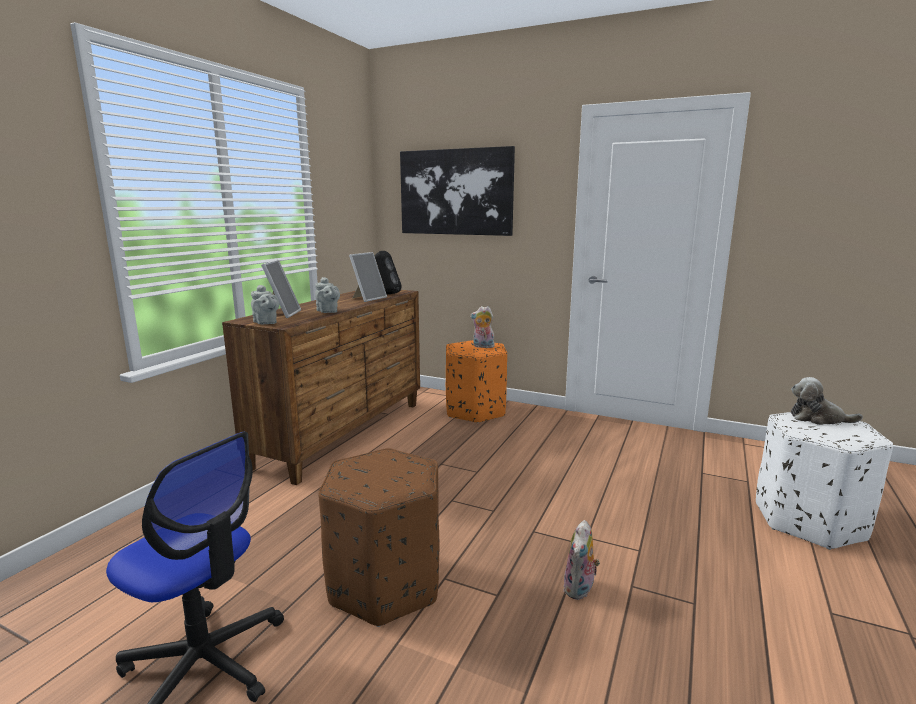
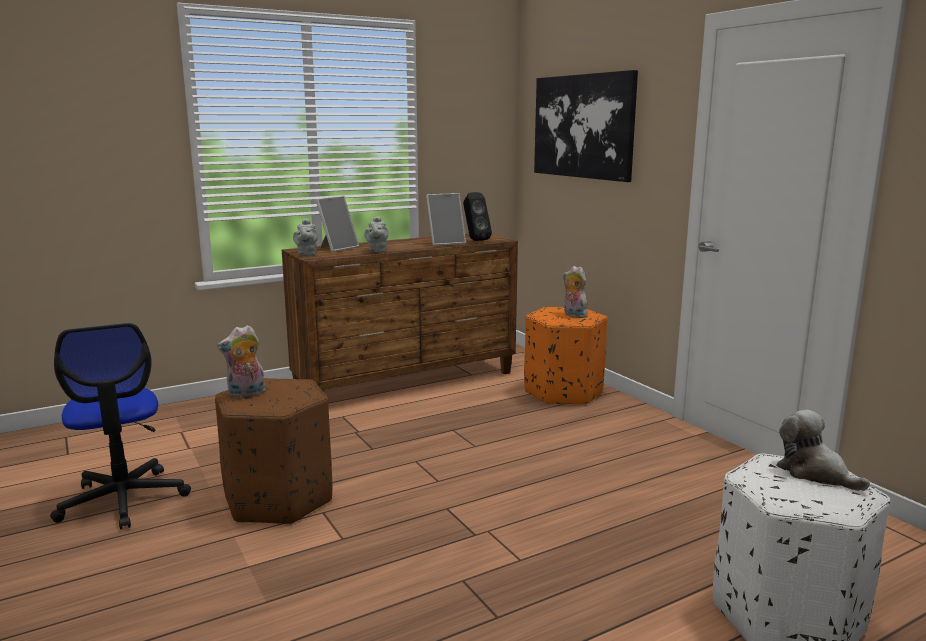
camera: 35 degrees right, 0 degrees up
plush toy [564,520,600,600] -> plush toy moved to [217,325,265,398]

